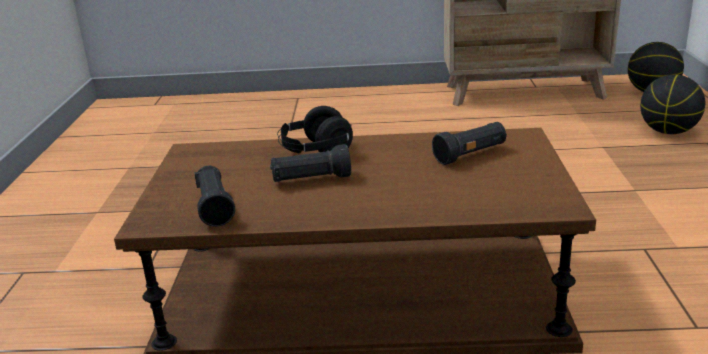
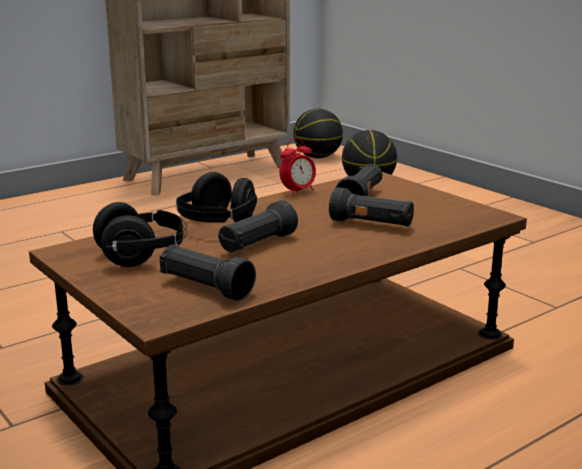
camera: 40 degrees left, 5 degrees down
none -> black headphones [93,202,187,267]
none -> alarm clock [279,138,316,195]
none -> black flashlight [329,187,414,227]

